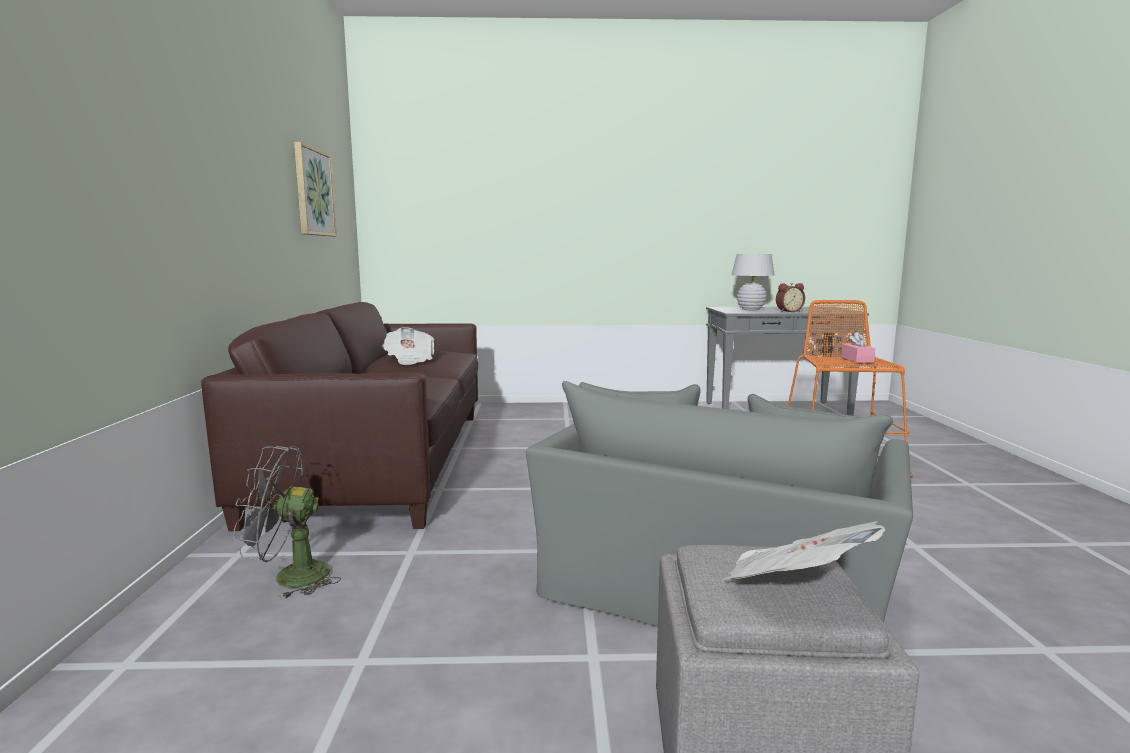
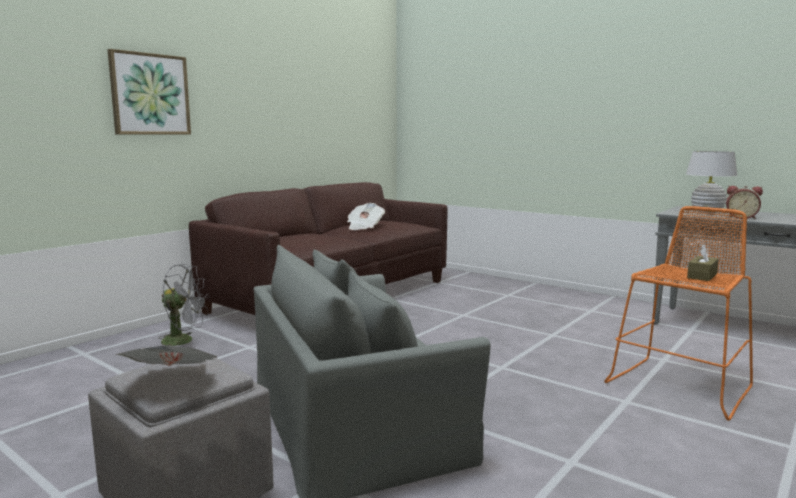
camera: 40 degrees right, 0 degrees up
grey fan [233,446,341,599] -> grey fan turned 150 degrees clockwise [158,264,209,346]
picture [294,141,337,236] -> picture moved to [108,49,191,135]
pink tissue box [841,332,875,363] -> brown tissue box [687,245,719,281]

